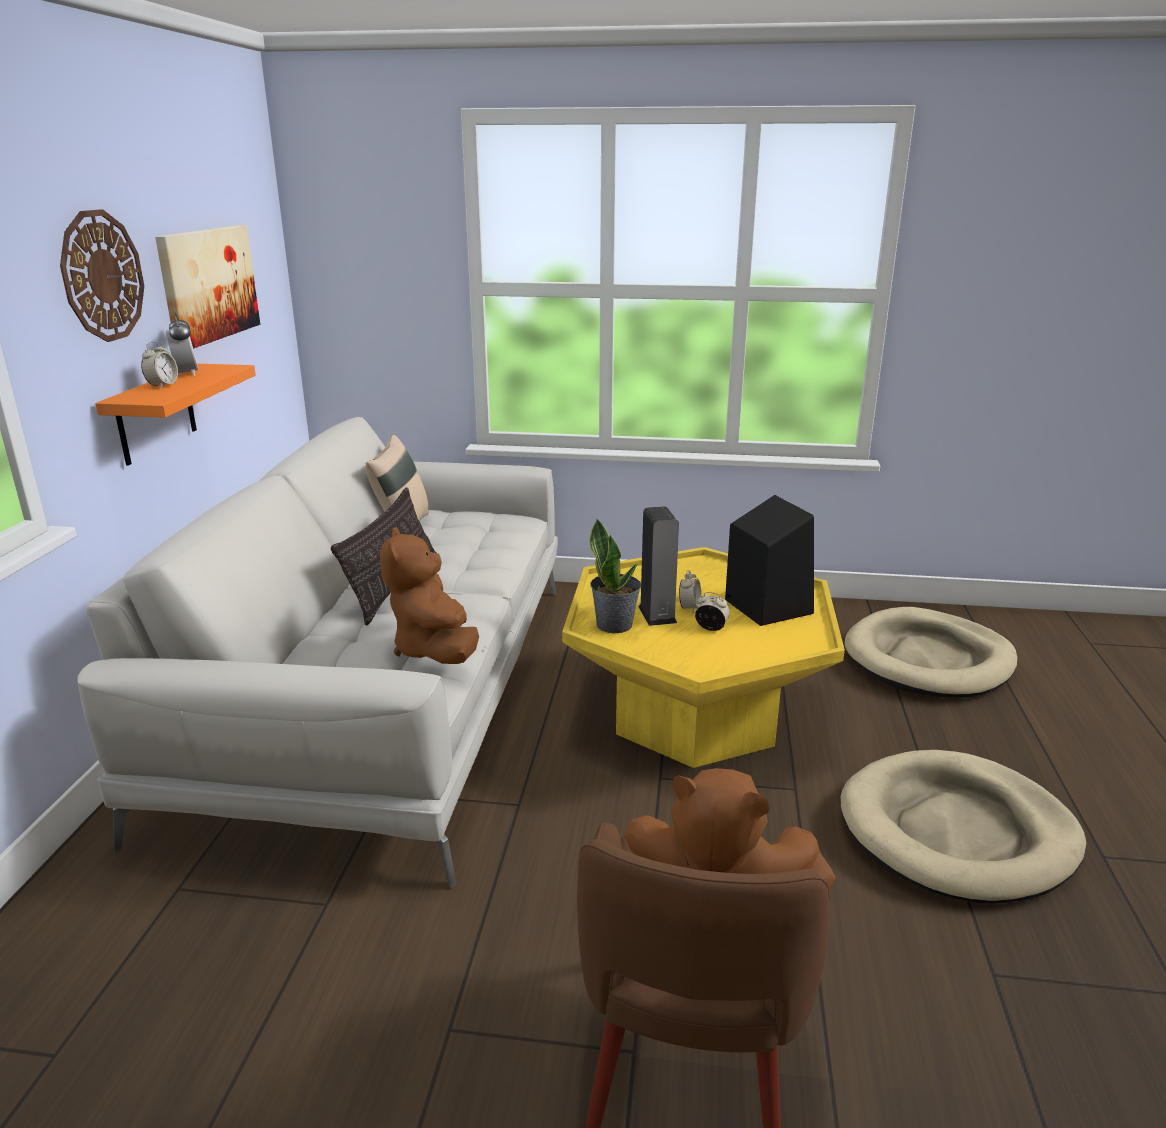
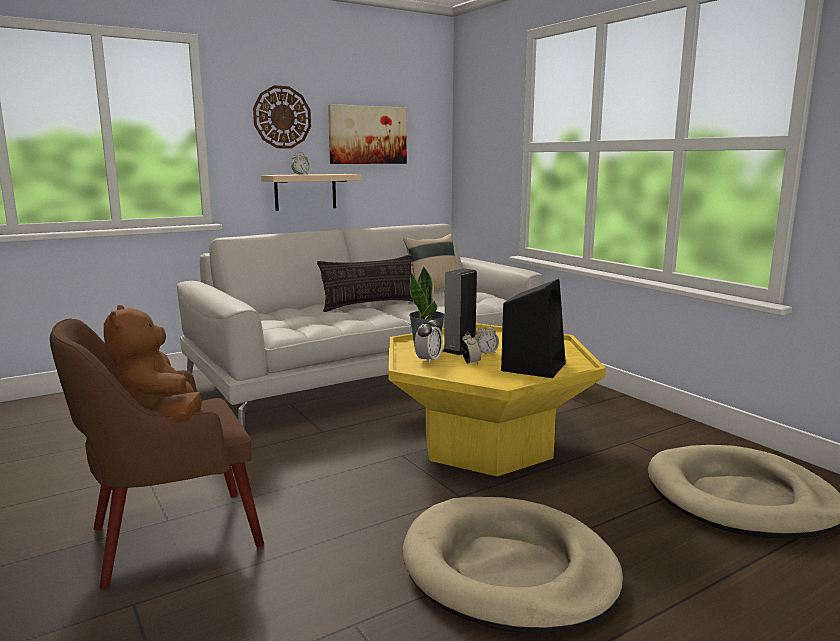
camera: 50 degrees right, 10 degrees down
orange shelf [95,364,256,466] -> beige shelf [261,174,361,211]
alarm clock [166,313,199,376] -> alarm clock moved to [414,315,443,364]
brown plush toy [380,527,479,664] -> none

